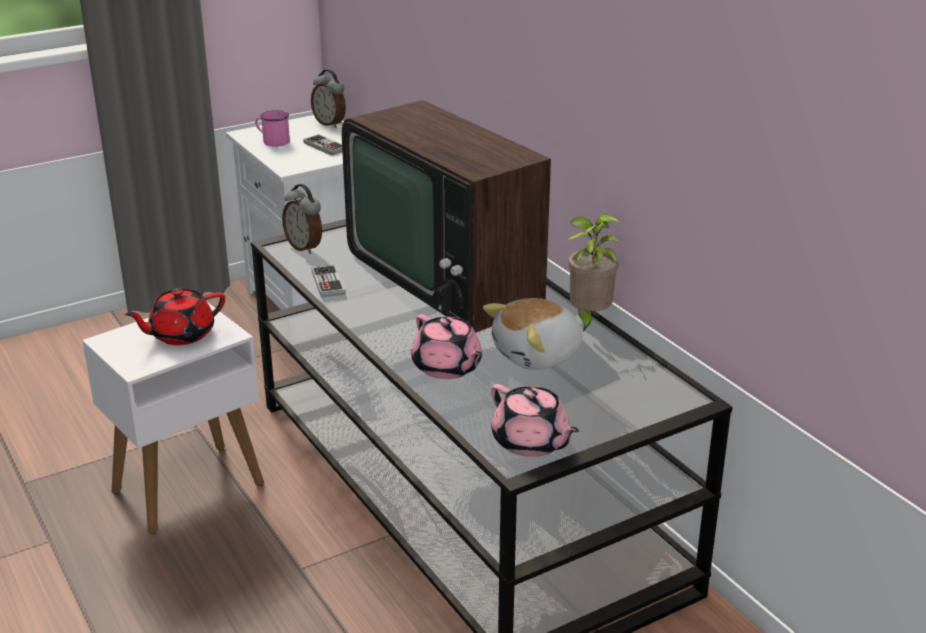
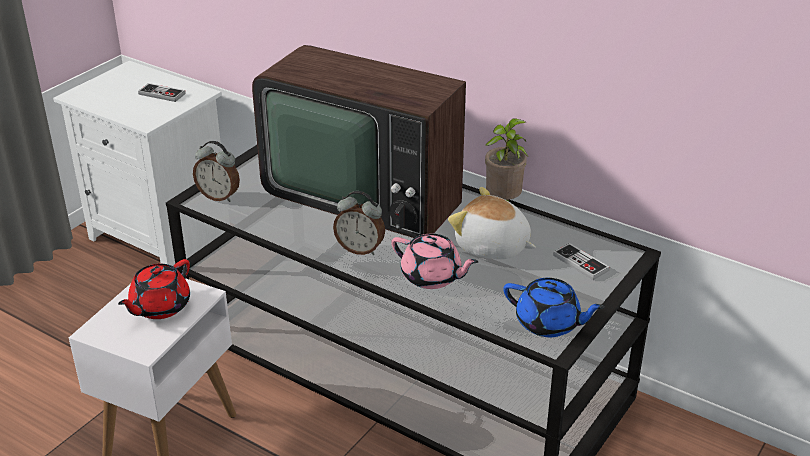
camera: 25 degrees left, 5 degrees up
pink mug [255,110,290,147] -> none
alarm clock [311,69,346,128] -> alarm clock moved to [333,191,385,255]
game controller [311,265,346,298] -> game controller moved to [553,243,610,280]
plush toy [483,298,582,370] -> plush toy turned 90 degrees clockwise [448,187,536,259]
pink teapot [491,384,579,457] -> blue teapot [503,278,605,337]

